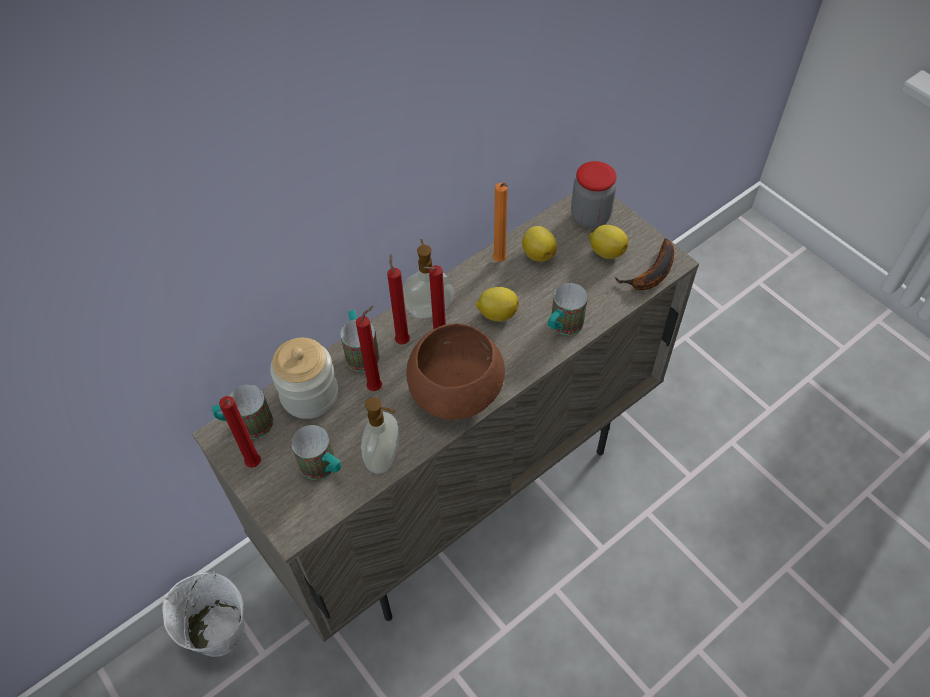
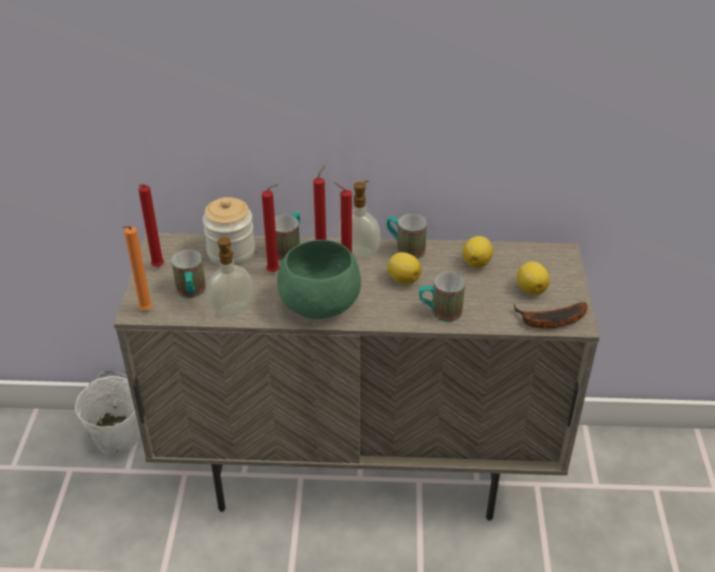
camera: 40 degrees right, 15 degrees down
mug [212,385,273,439] -> mug moved to [387,213,427,259]
brown bowl [406,324,505,420] -> green bowl [277,240,361,319]
orange candle [492,183,508,262] -> orange candle moved to [122,226,153,310]
jar [571,161,616,228] -> none

